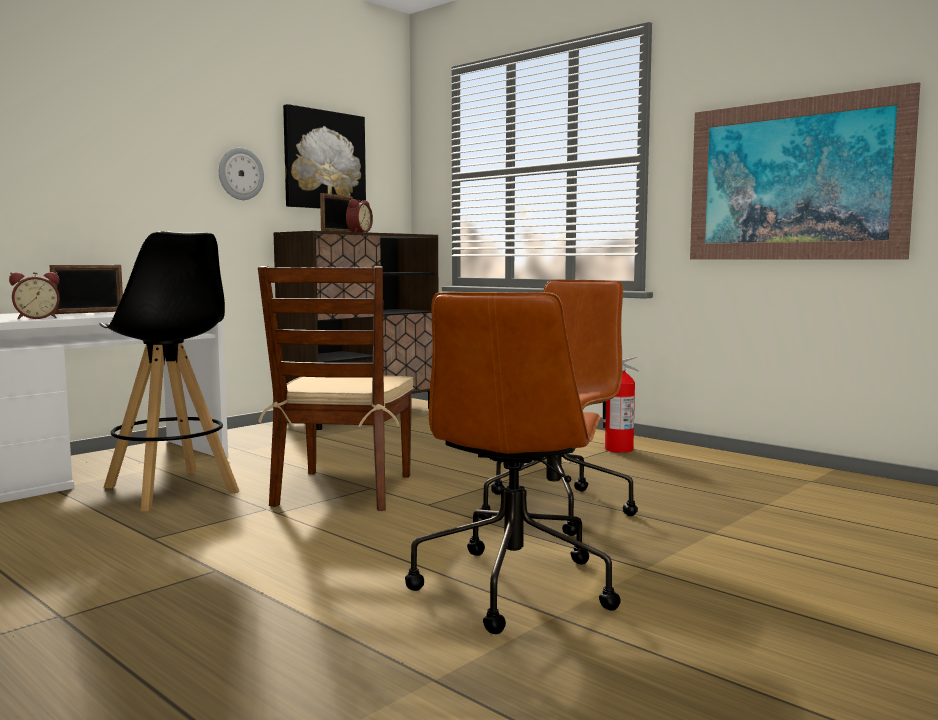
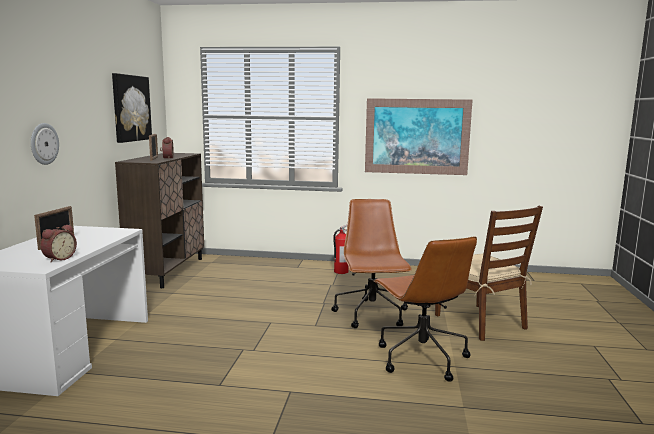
camera: 35 degrees left, 5 degrees up
black stool [99,231,239,511] -> none
wall clock [219,148,264,200] -> wall clock moved to [31,123,59,165]
brown chair [258,266,413,511] -> brown chair moved to [435,206,543,341]

